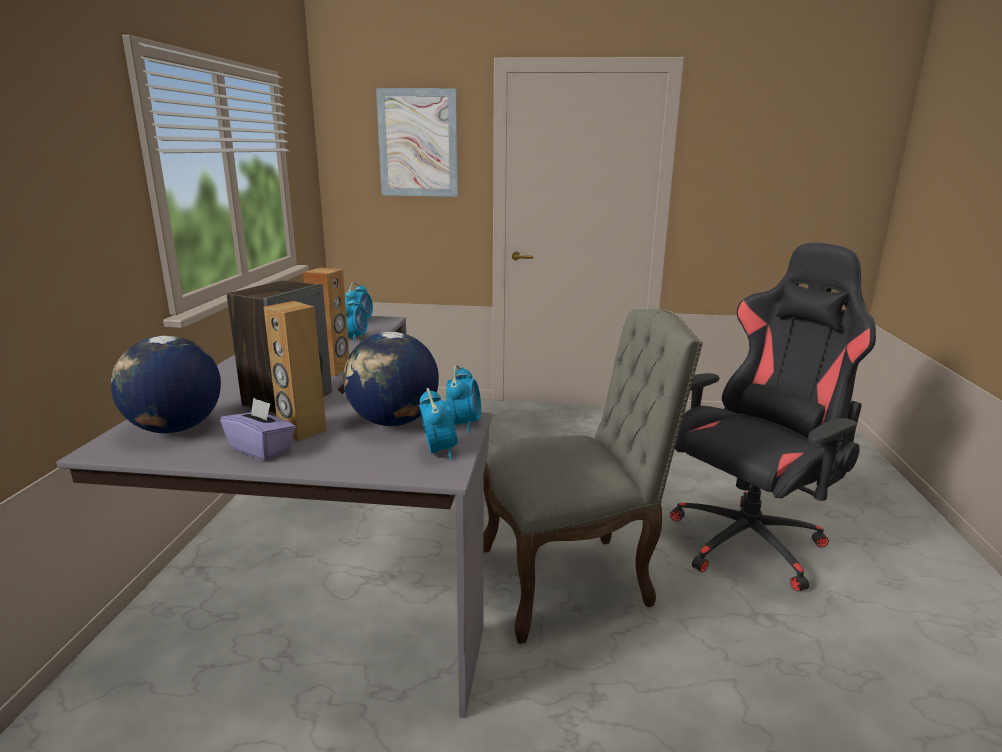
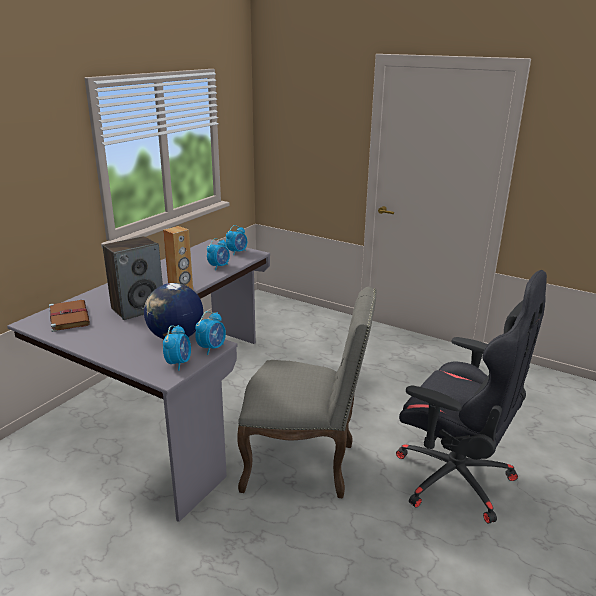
camera: 25 degrees right, 5 degrees up
globe [111,336,221,433] -> brown book [49,300,90,332]
purple tissue box [220,397,296,461] -> none
brown speaker [264,301,327,441] -> none
picture [376,88,458,197] -> none
black office chair [670,243,876,591] -> black office chair turned 45 degrees clockwise [396,270,547,524]

